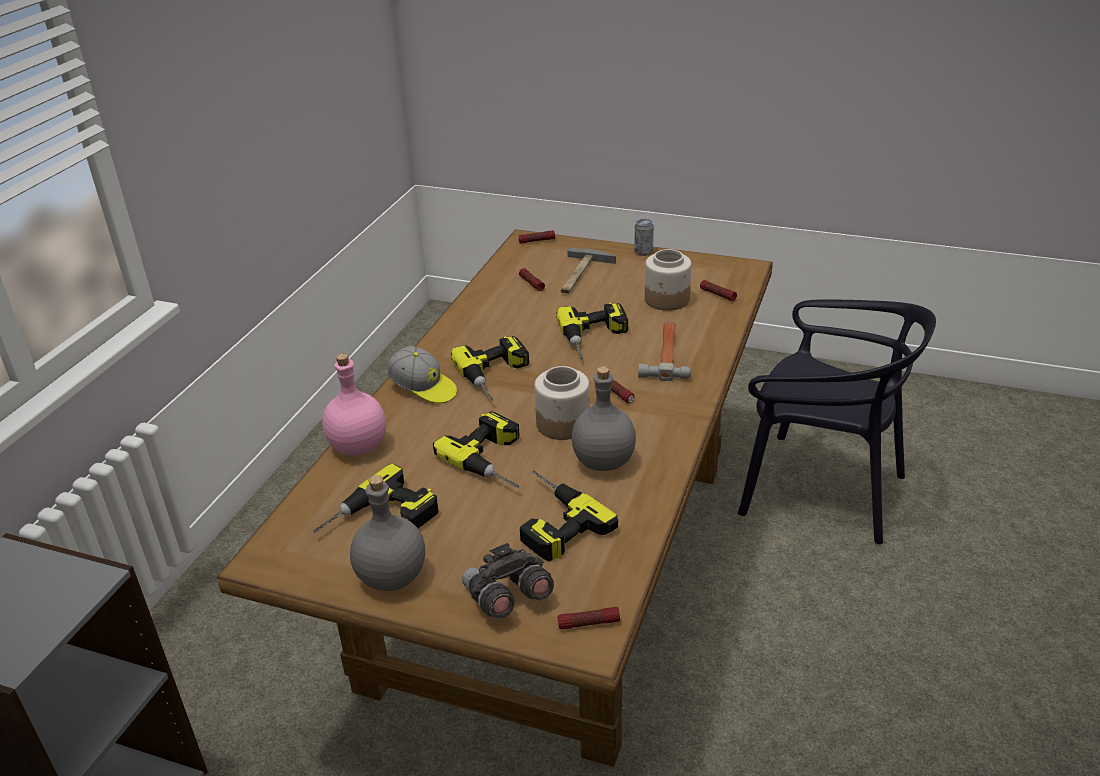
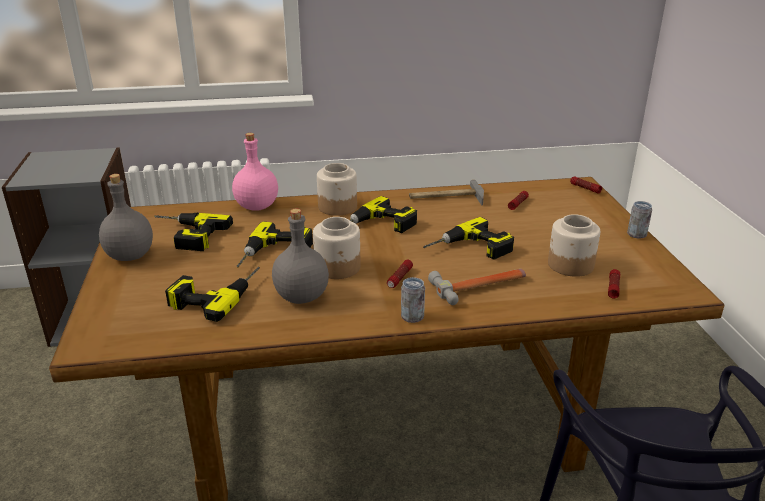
camera: 60 degrees right, 5 degrees down
cap [387,346,457,403] -> jar [317,163,357,216]
grey binoculars [462,543,554,619] -> none
flashlight [557,607,620,630] -> none
hammer [561,248,616,294] -> hammer moved to [409,180,484,206]
none -> can [401,277,425,323]

